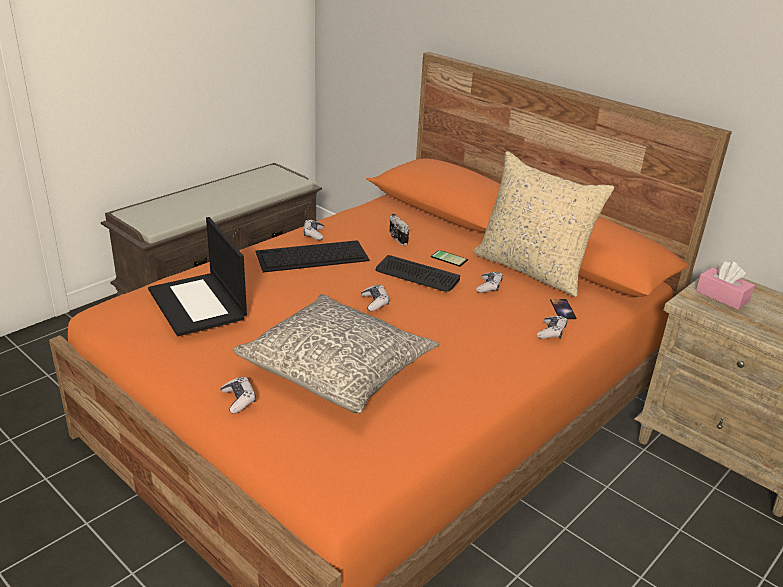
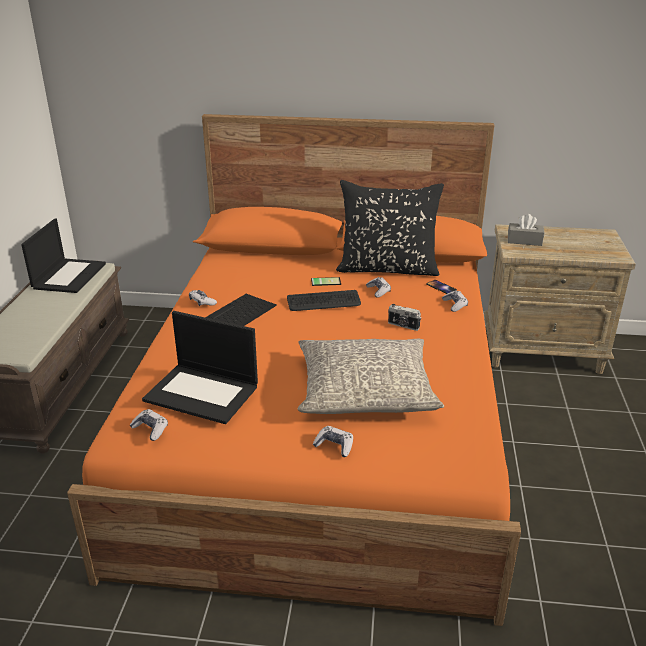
camera: 35 degrees left, 0 degrees up
game controller [361,284,389,311] -> game controller moved to [130,409,168,441]
camera [389,214,409,245] -> camera moved to [388,304,421,331]
beige pillow [473,151,614,297] -> black pillow [336,180,444,276]
pink tissue box [696,261,755,310] -> grey tissue box [508,214,544,246]
none -> laptop [21,219,106,293]

